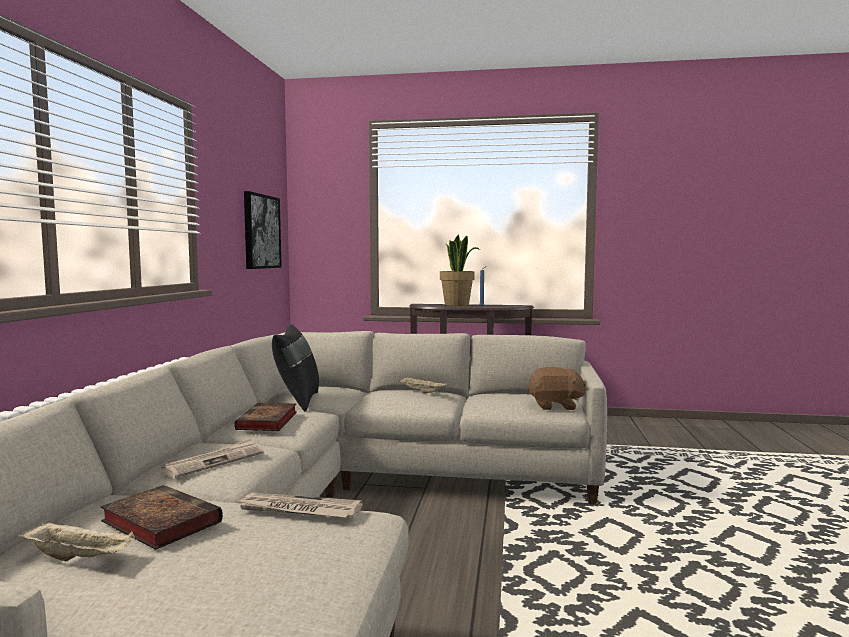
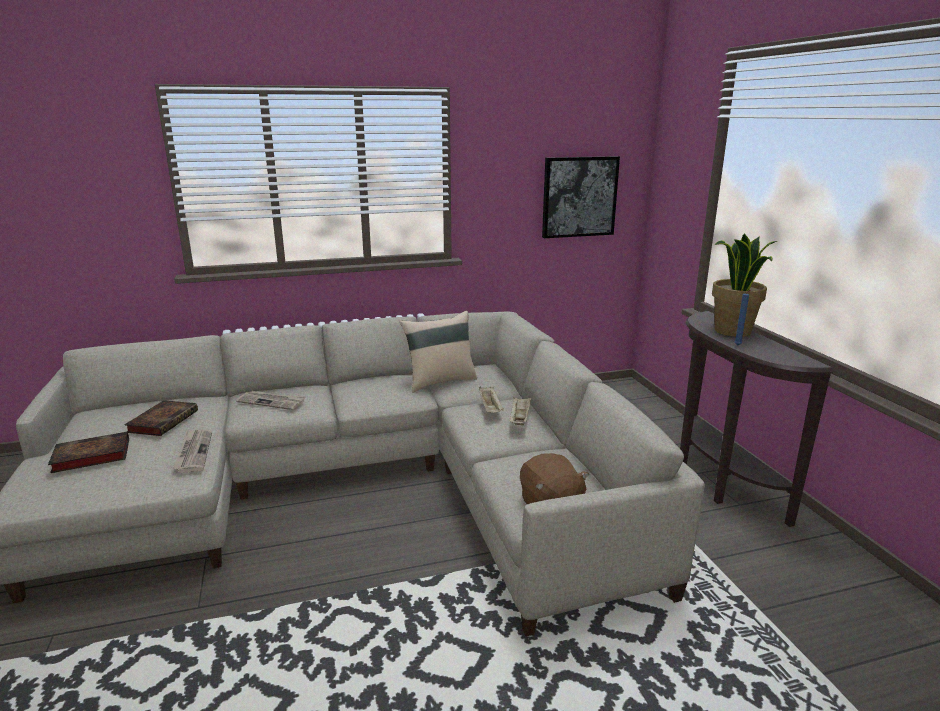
camera: 65 degrees right, 15 degrees up
beige tray [19,521,135,561] -> beige tray moved to [479,386,503,413]
book [234,403,297,431] -> book moved to [48,432,129,473]
black pillow [272,325,319,412] -> beige pillow [400,311,477,392]

